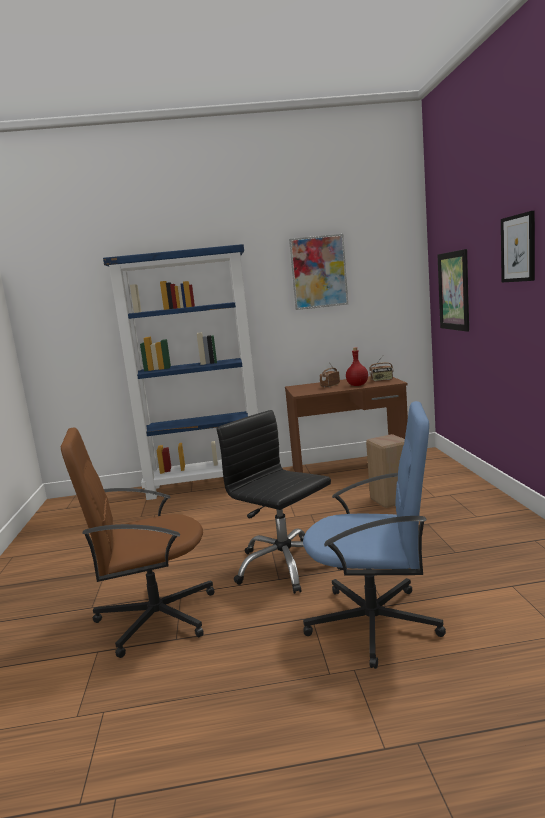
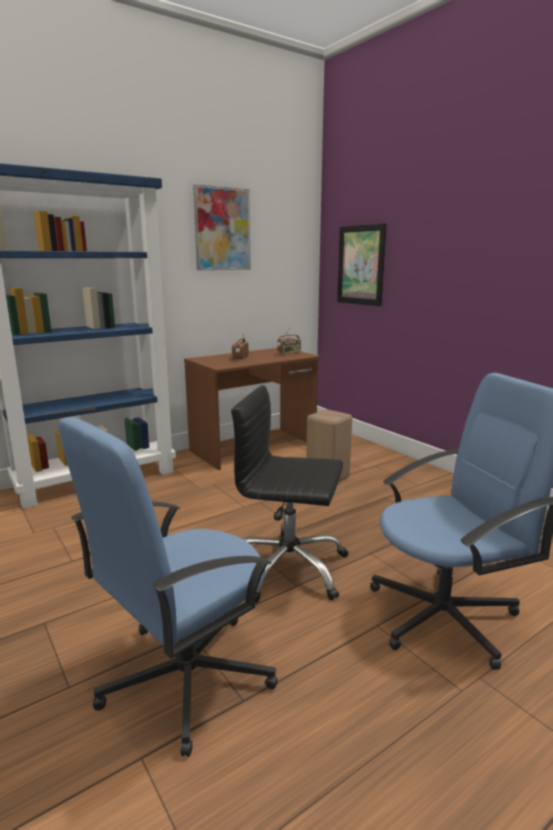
camera: 30 degrees left, 5 degrees up
brown office chair [61,428,214,658] -> blue office chair [58,417,278,757]
red bottle [346,347,368,386] -> none
picture [501,211,535,282] -> none

